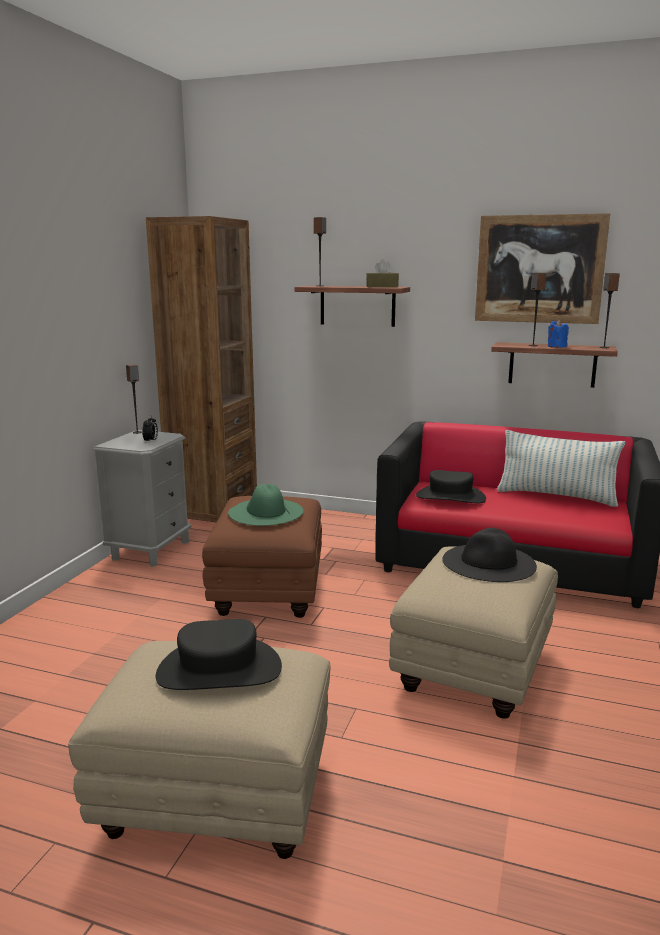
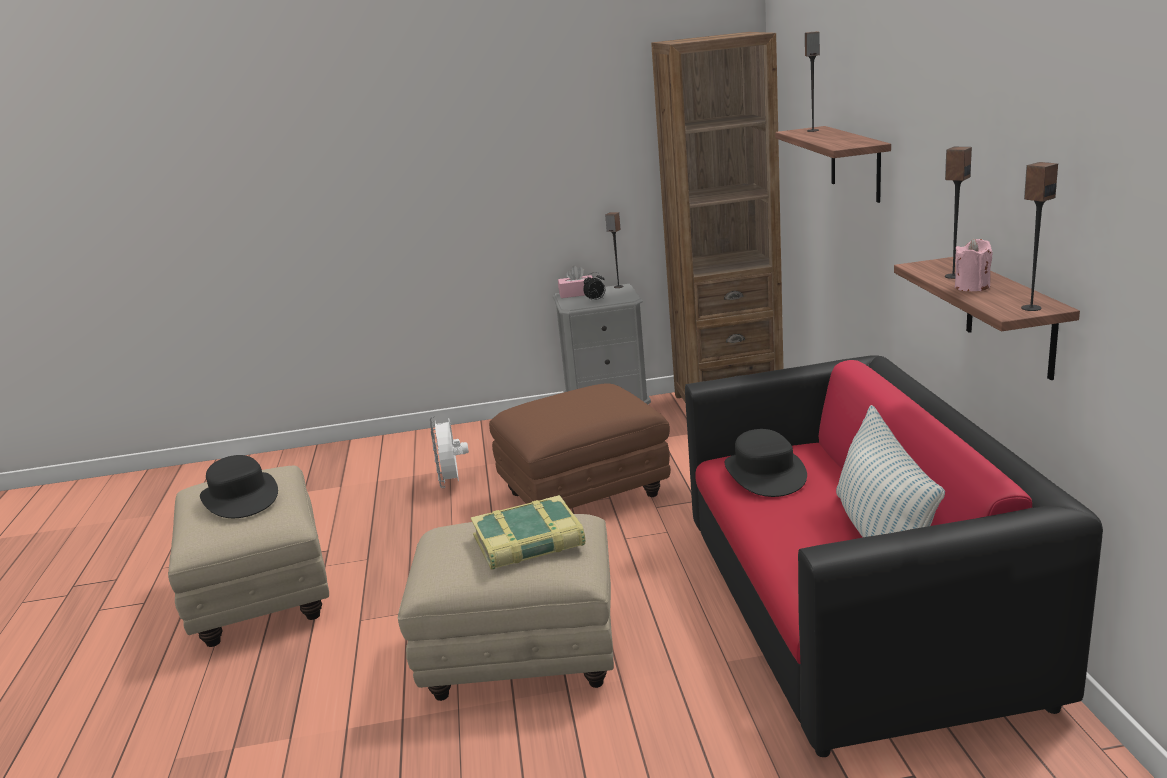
camera: 65 degrees right, 5 degrees up
green hat [228,484,303,526] -> none
brown tissue box [366,260,399,287] -> none
black hat [442,528,537,582] -> book [471,495,585,570]
picture [475,213,610,324] -> none
blue candle [548,320,569,348] -> pink candle [955,239,993,291]
none -> white fan [430,416,469,488]
none -> pink tissue box [558,266,593,298]

